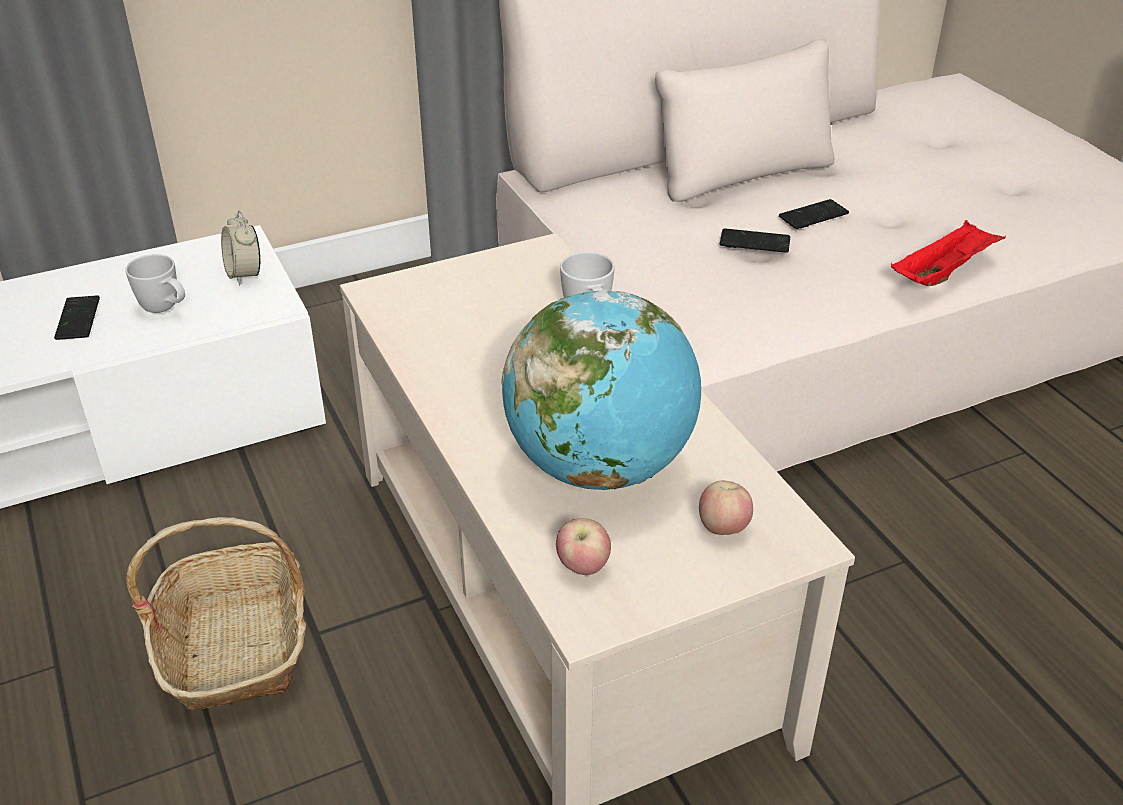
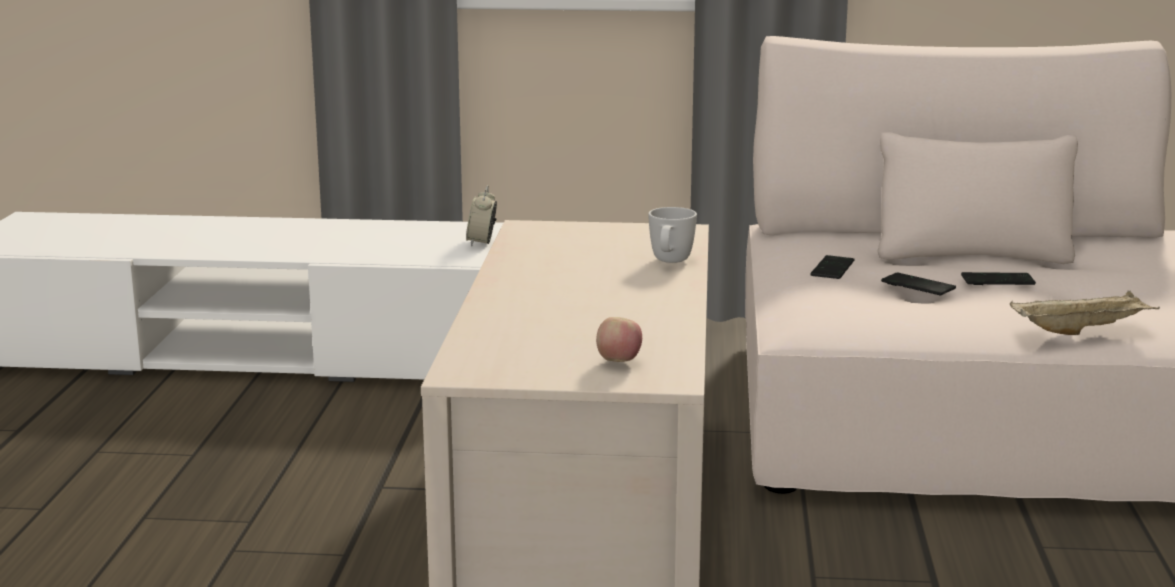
camera: 30 degrees right, 20 degrees down
phone [54,295,100,340] -> phone moved to [810,255,854,279]
white mug [125,254,185,313] -> none
basket [126,517,306,711] -> none
globe [501,290,701,490] -> none
apple [556,518,611,575] -> none
red tray [891,220,1005,286] -> beige tray [1010,290,1160,335]

